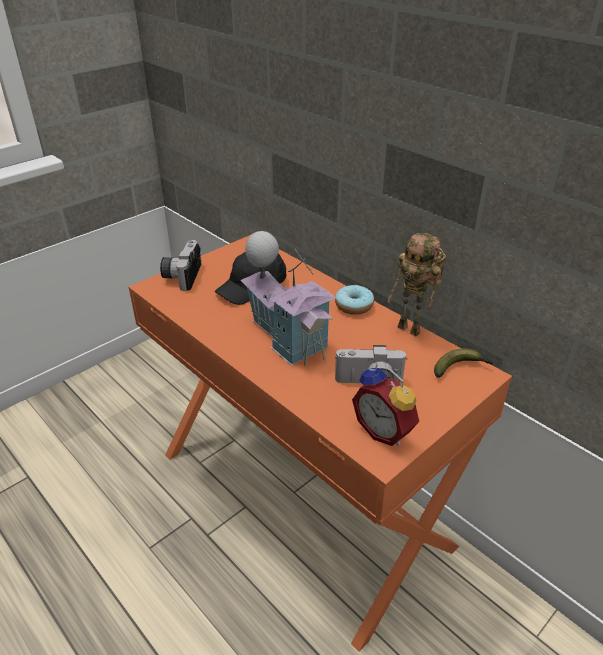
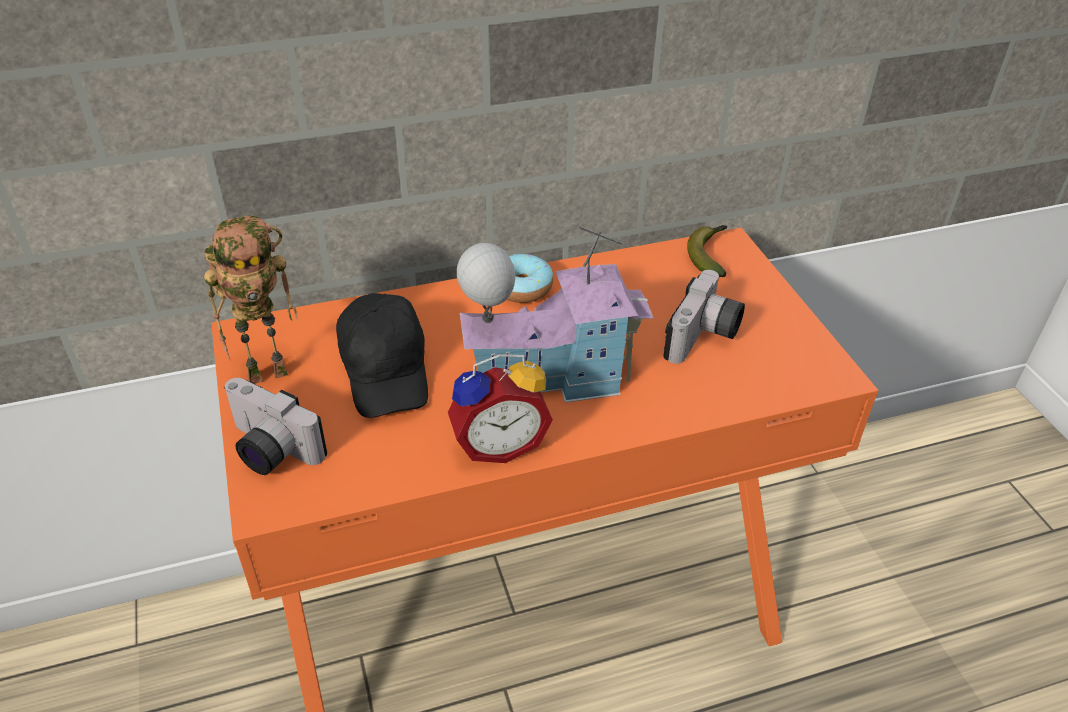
camera: 65 degrees left, 5 degrees up
alarm clock [352,363,419,446] -> alarm clock moved to [448,354,553,463]
toy robot [388,233,446,336] -> toy robot moved to [204,215,298,384]

